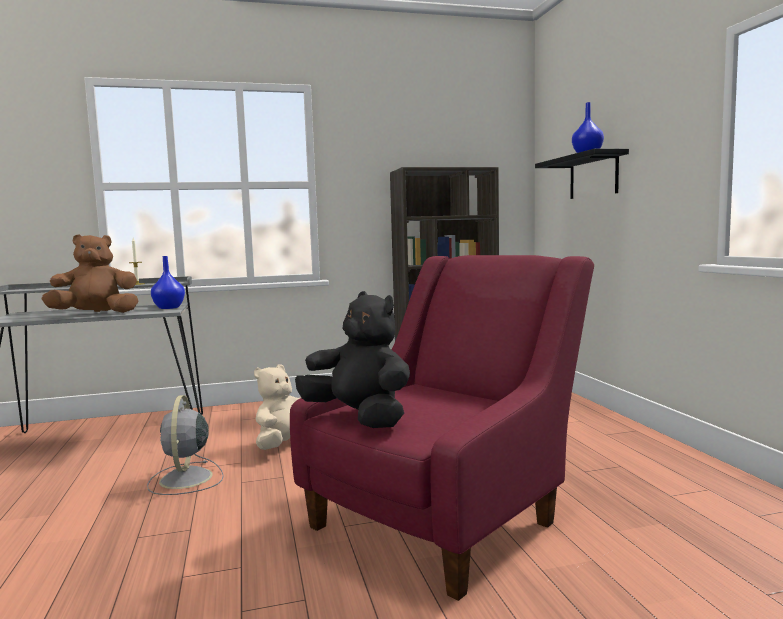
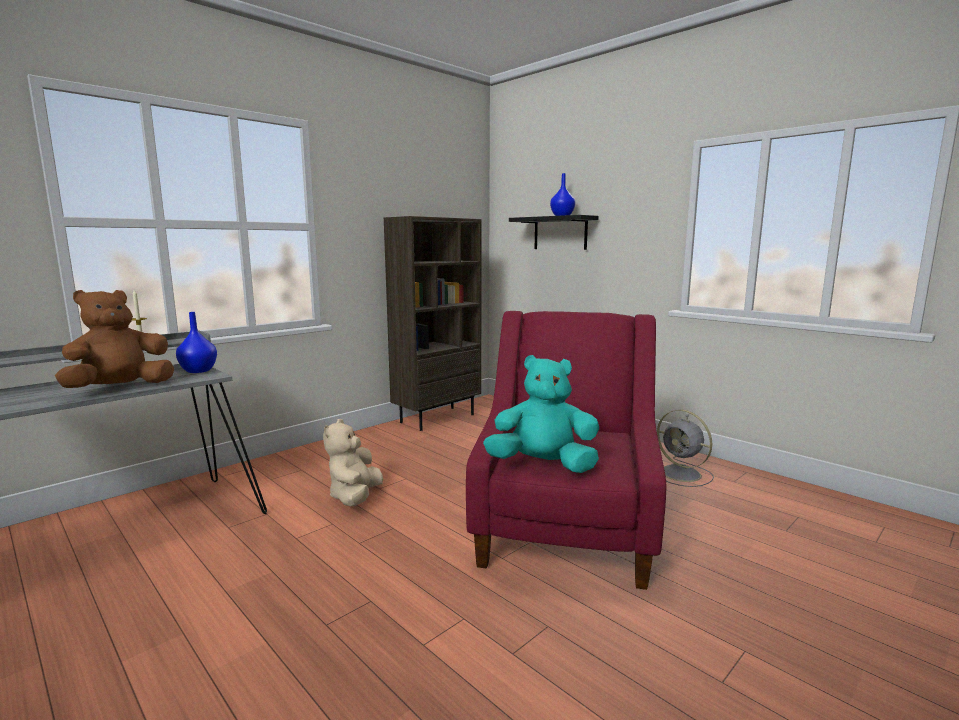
camera: 30 degrees left, 5 degrees up
grey fan [147,395,224,495] -> grey fan moved to [657,410,714,487]
black plush toy [295,291,410,428] -> turquoise plush toy [483,355,599,473]

